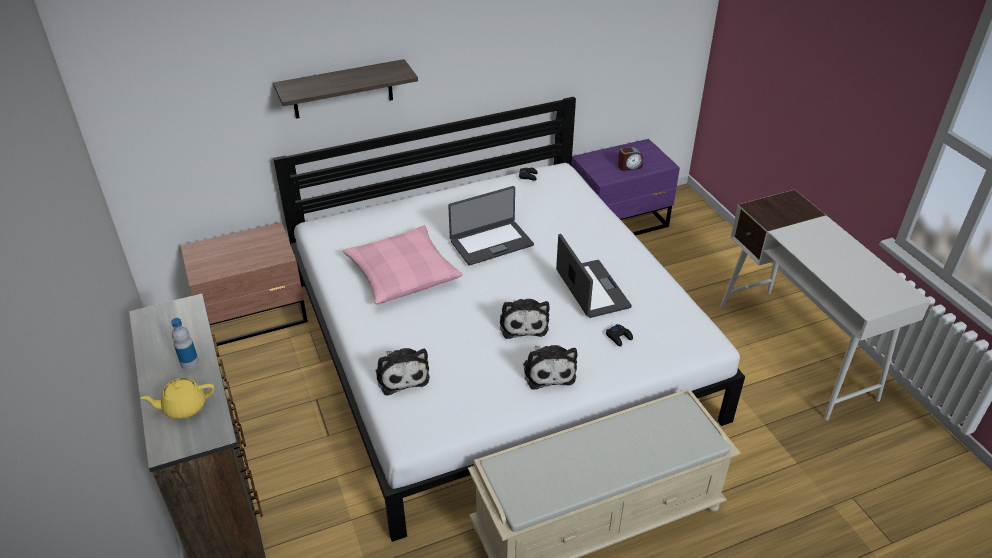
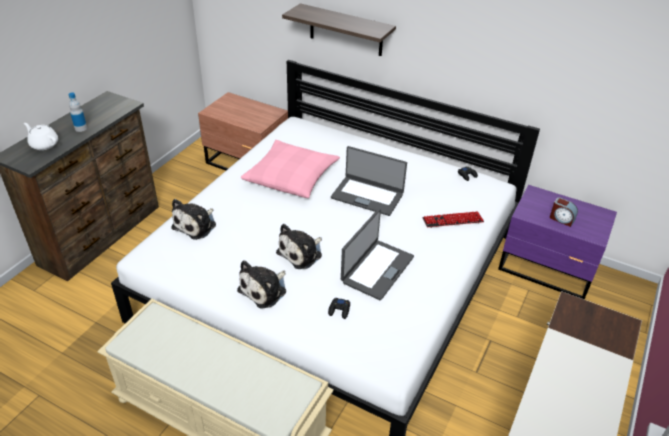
camera: 50 degrees right, 0 degrees up
yellow teapot [140,378,215,419] -> white teapot [24,123,58,150]
none -> keyboard [422,211,484,228]

